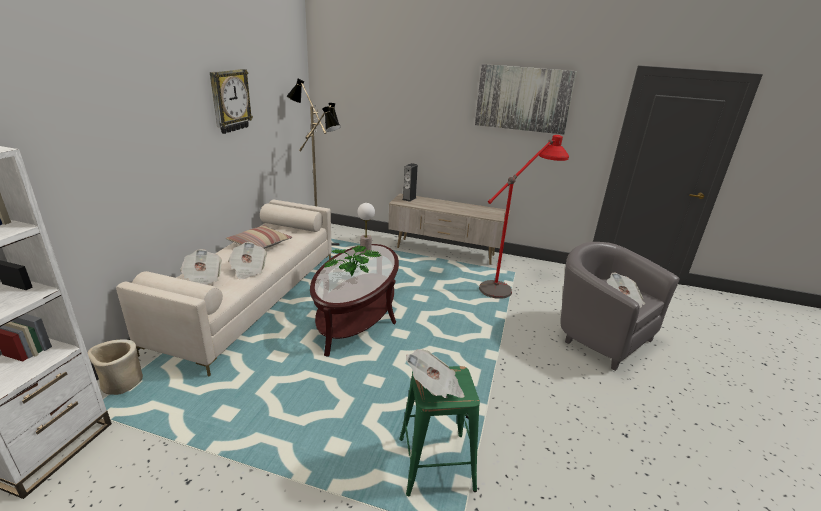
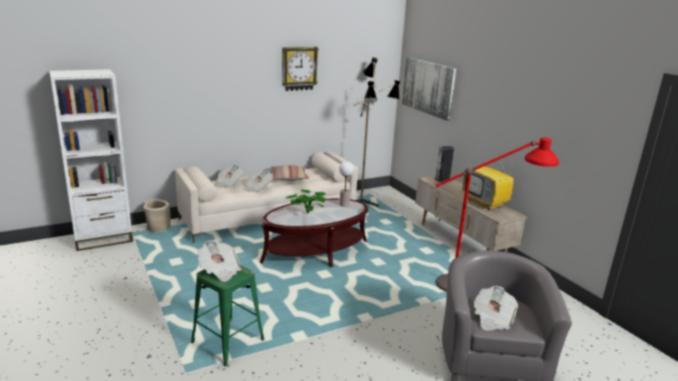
camera: 45 degrees right, 5 degrees down
picture [475,64,577,135] -> picture moved to [402,57,456,121]
none -> television [462,157,514,210]

